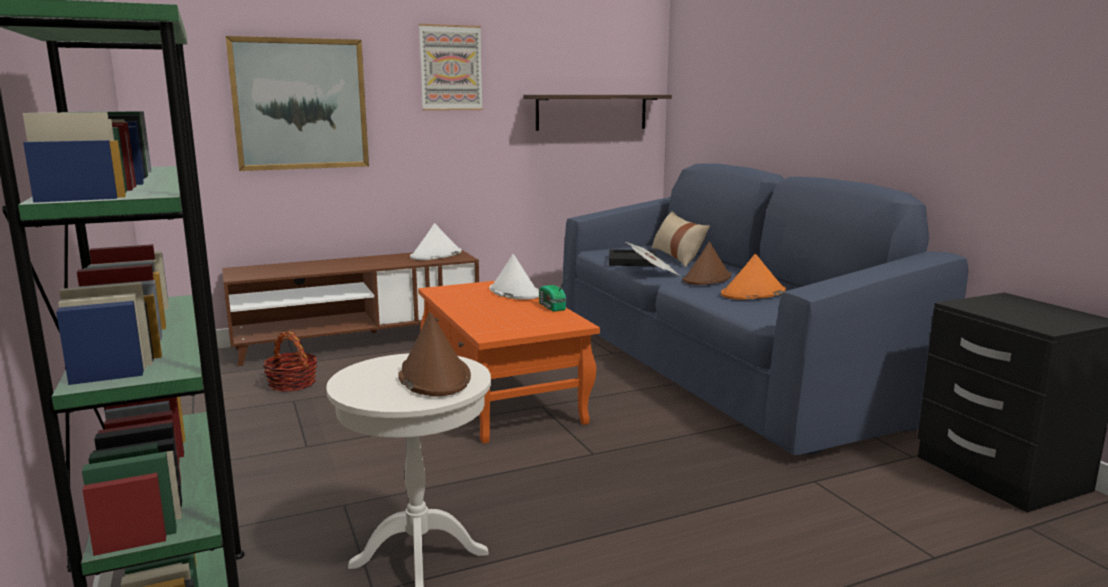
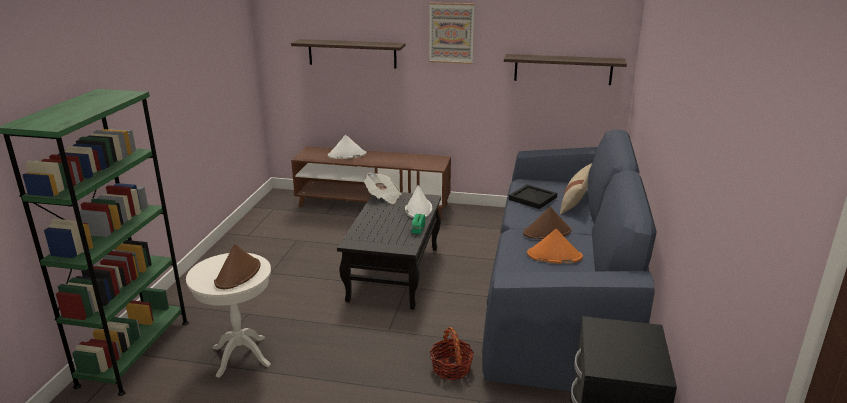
camera: 35 degrees right, 10 degrees up
picture [226,36,369,171] -> shelf [291,39,406,69]
basket [263,331,317,392] -> basket moved to [430,327,474,380]
white hat [410,223,462,260] -> white hat moved to [328,135,367,159]
orange coffee table [418,281,600,443] -> black coffee table [337,192,441,310]
newspaper [626,242,679,275] -> newspaper moved to [364,172,402,204]

